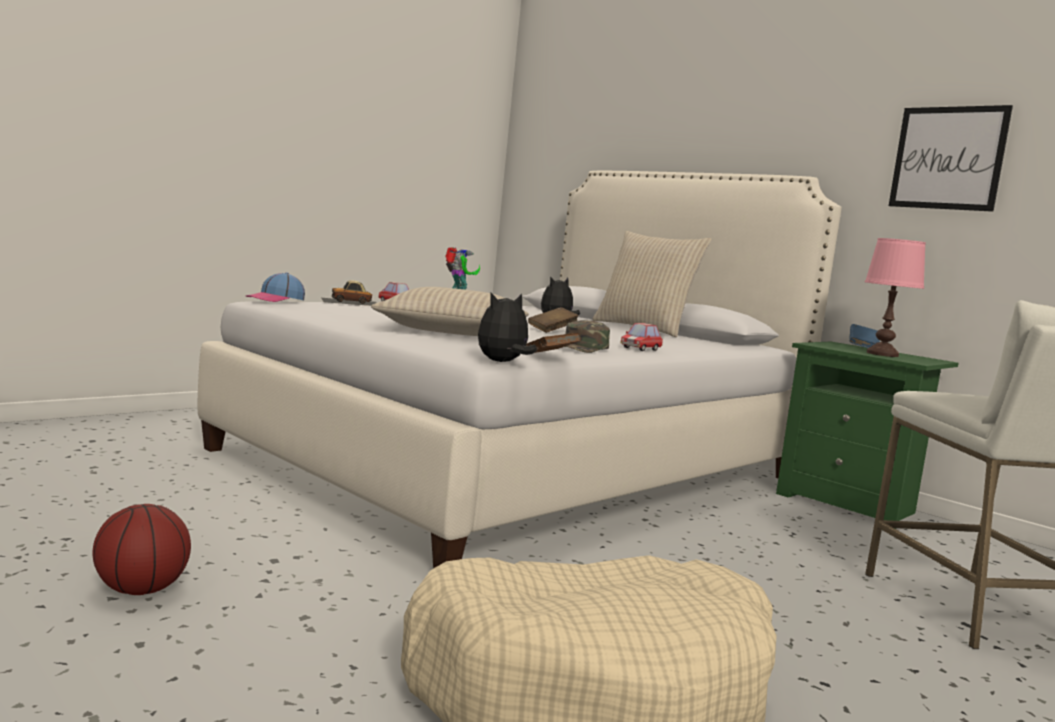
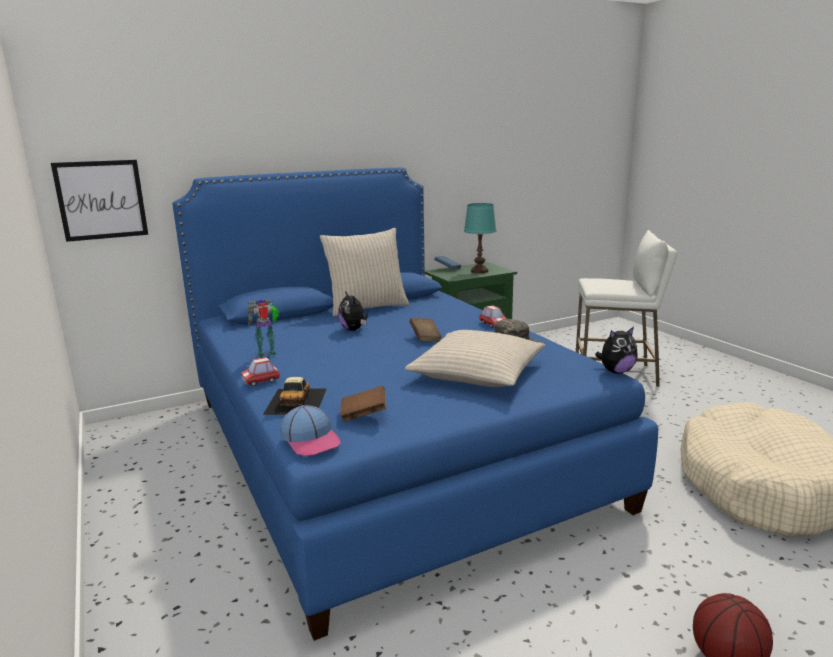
camera: 70 degrees left, 10 degrees up
white bed [197,171,841,569] -> blue bed [172,168,658,641]
plush toy [478,292,537,362] -> plush toy turned 90 degrees counterclockwise [595,327,638,374]
brown book [526,333,581,353] -> brown book moved to [340,386,386,422]
pink table lamp [865,238,926,357] -> turquoise table lamp [464,203,496,273]
picture [889,105,1013,212] -> picture moved to [51,160,148,242]

